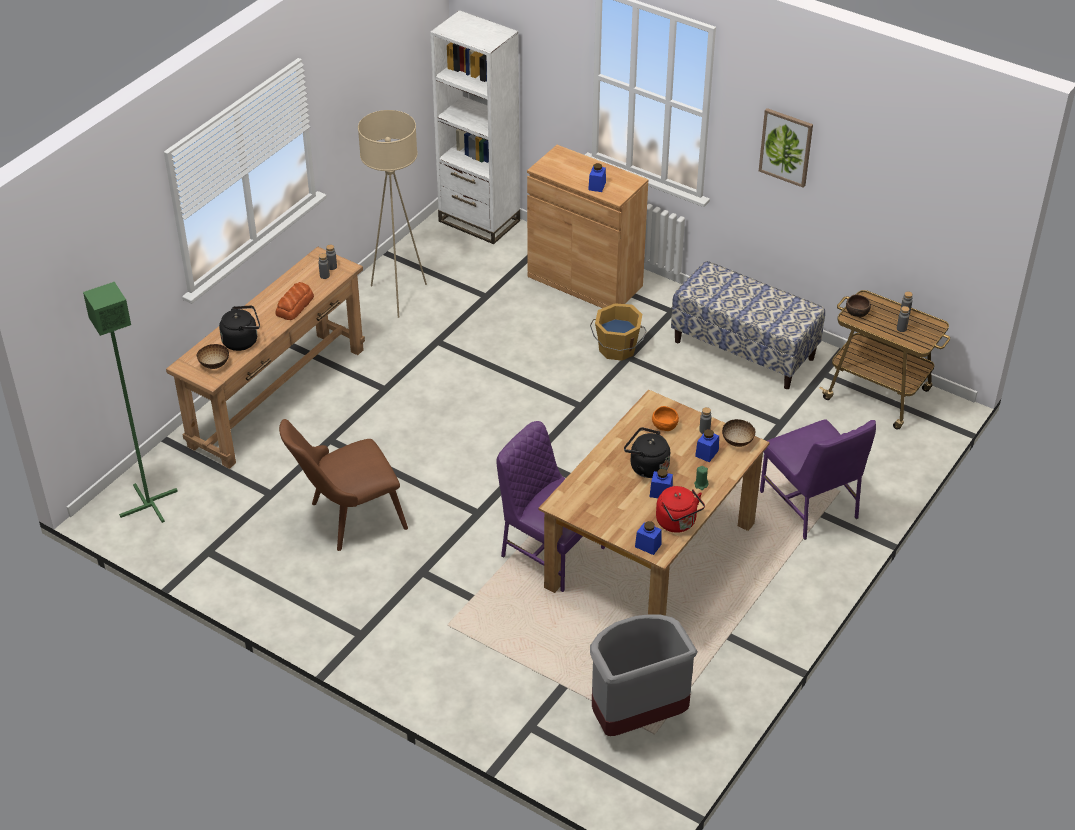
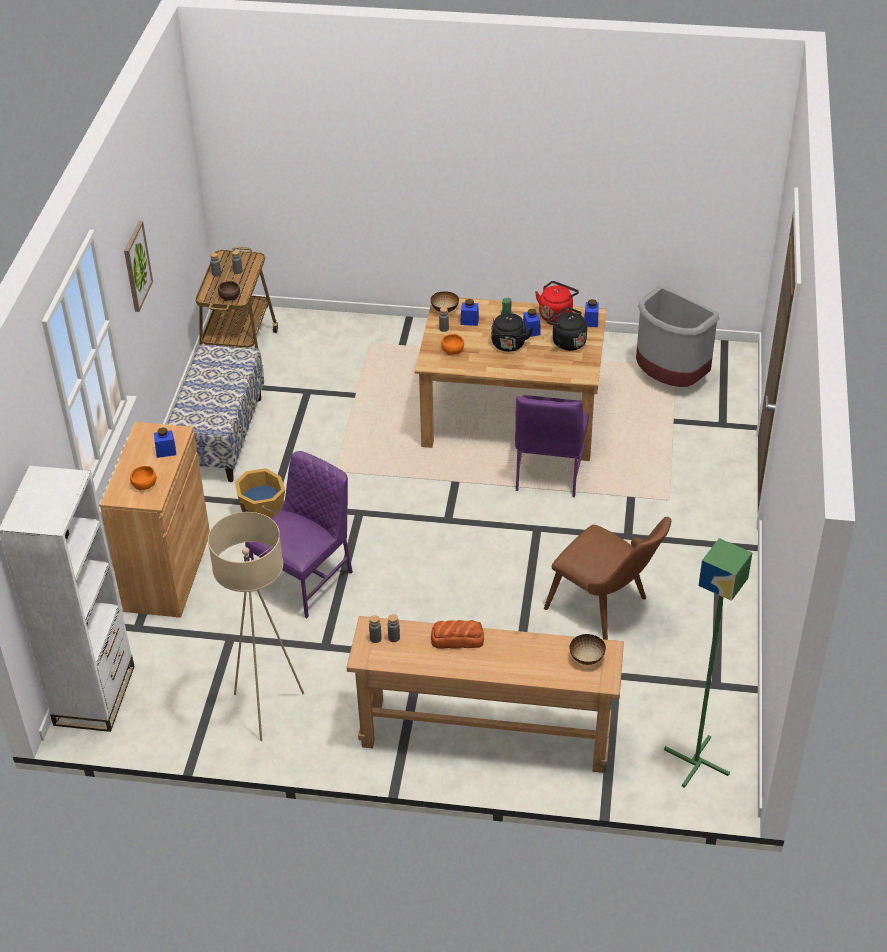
camera: 115 degrees left, 0 degrees up
black kettle [219,306,260,351] -> black kettle moved to [546,307,587,351]
purple chair [760,419,876,540] -> purple chair moved to [245,451,353,618]
none -> orange bowl [130,466,157,490]

